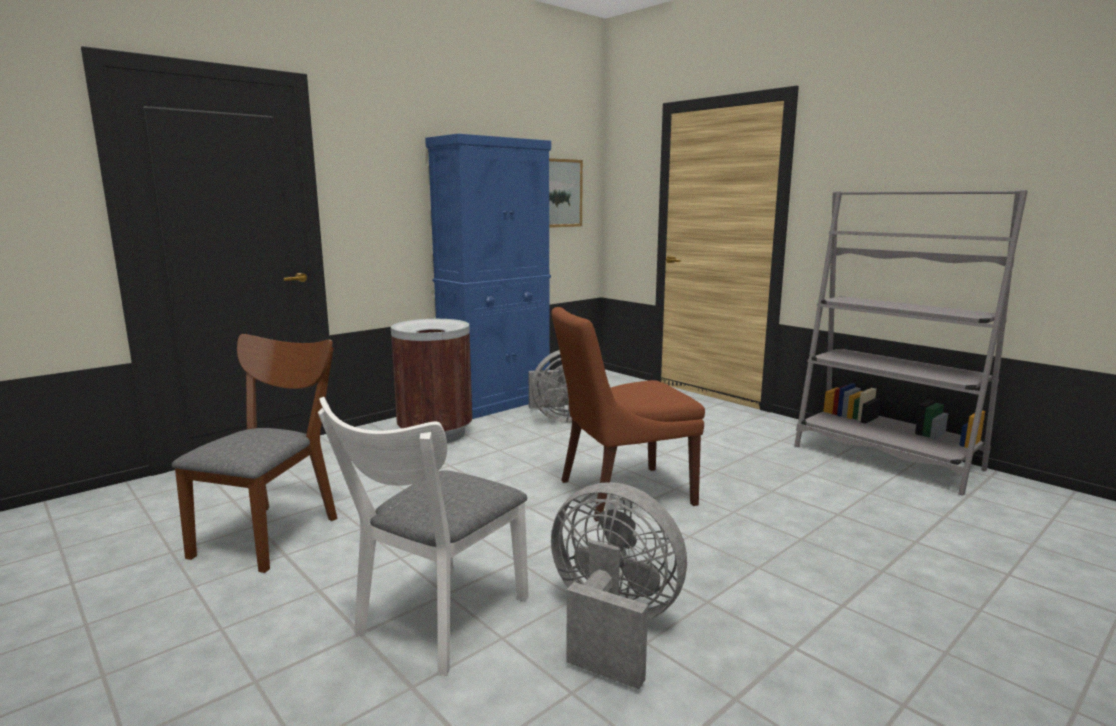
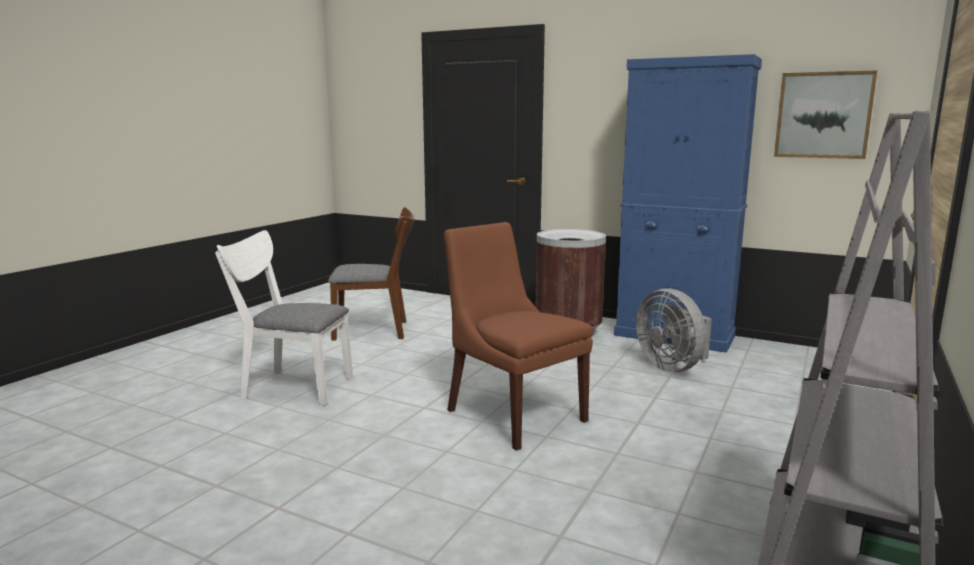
camera: 70 degrees right, 0 degrees up
grey fan [551,482,687,690] -> none

